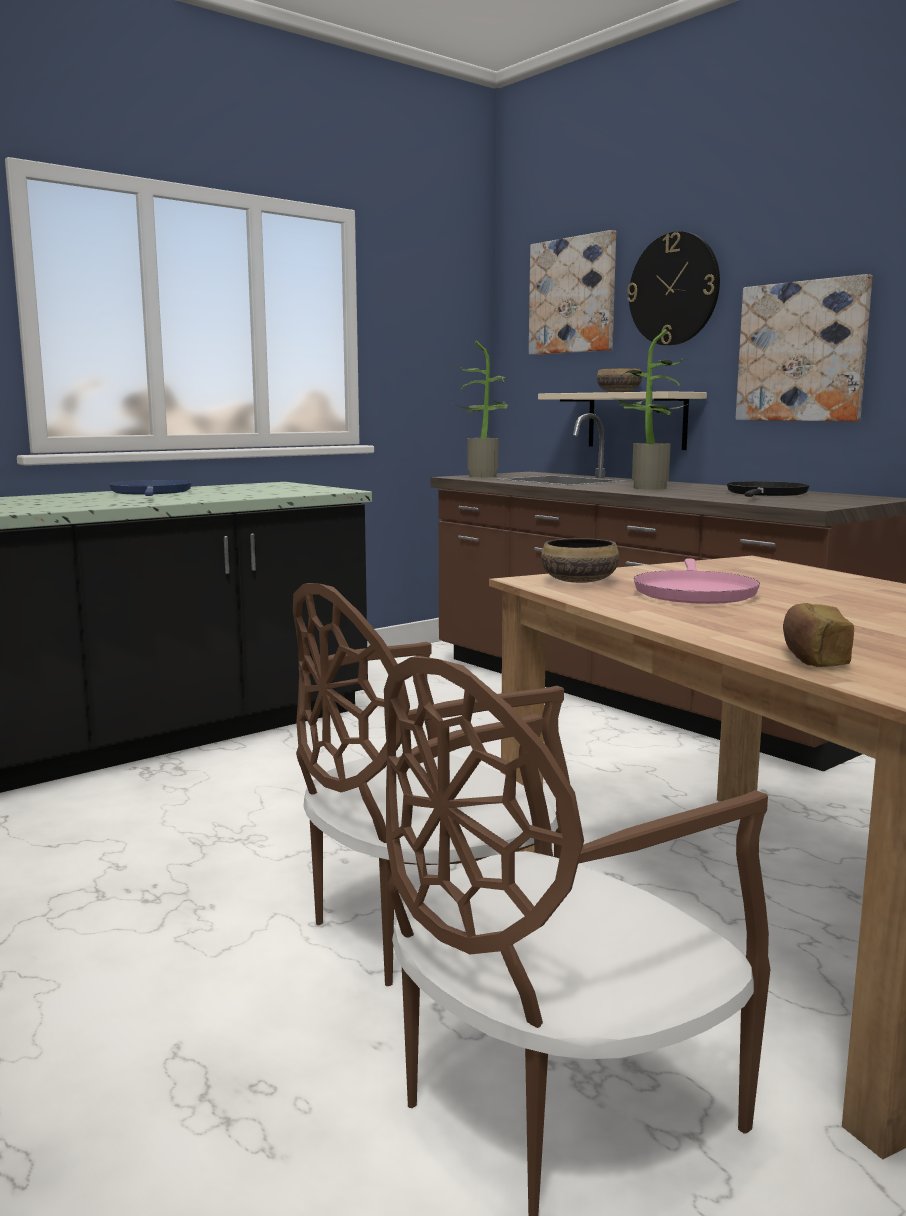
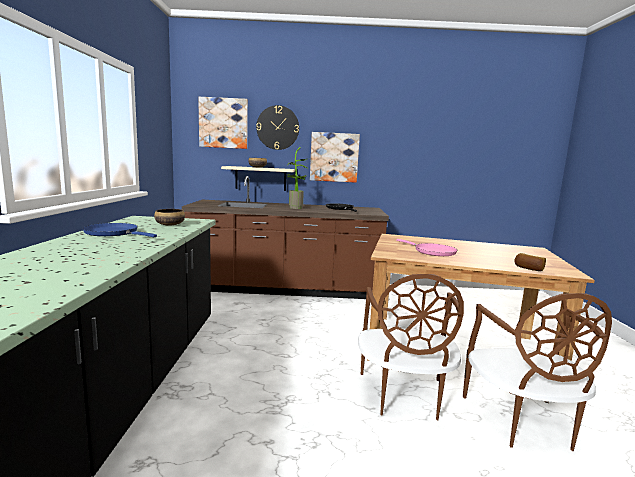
camera: 50 degrees left, 0 degrees up
potted plant [451,341,508,477] -> none
bowl [541,538,619,583] -> bowl moved to [154,209,185,225]

